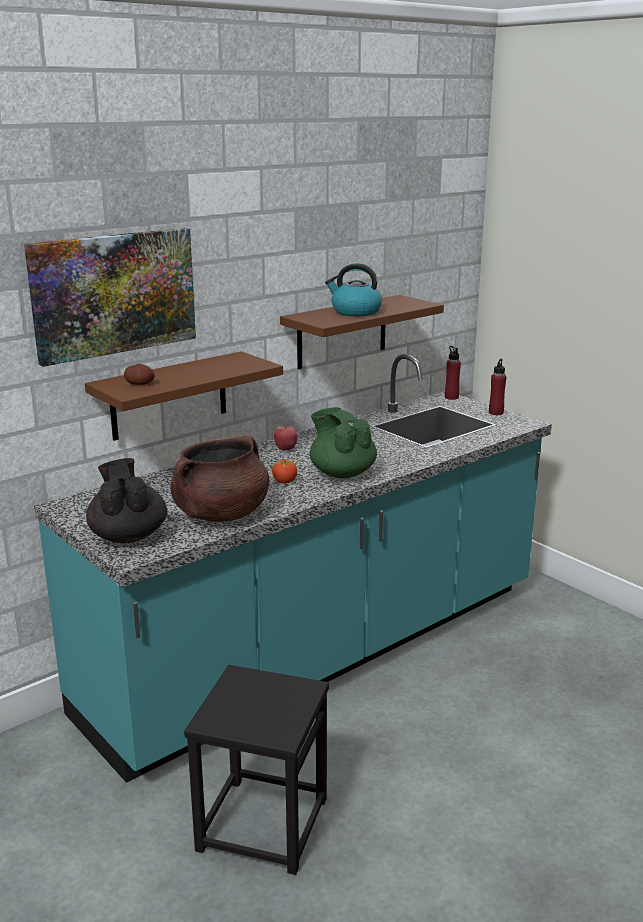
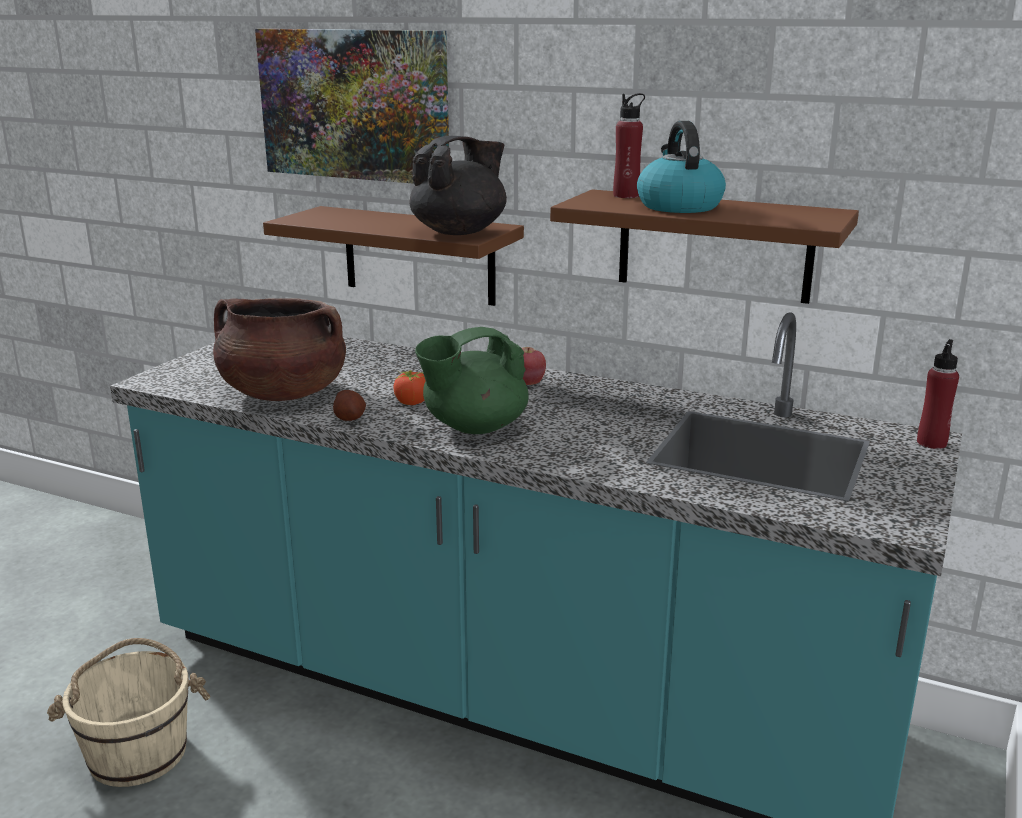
camera: 65 degrees right, 0 degrees up
black teapot [86,458,167,543] -> black teapot moved to [410,136,507,235]
potato [124,364,155,385] -> potato moved to [333,390,366,421]
black stool [184,665,329,875] -> beige bucket [47,638,210,787]
green teapot [309,407,377,478] -> green teapot turned 150 degrees counterclockwise [415,327,529,434]
red bottle [489,359,506,415] -> red bottle moved to [613,93,645,198]

